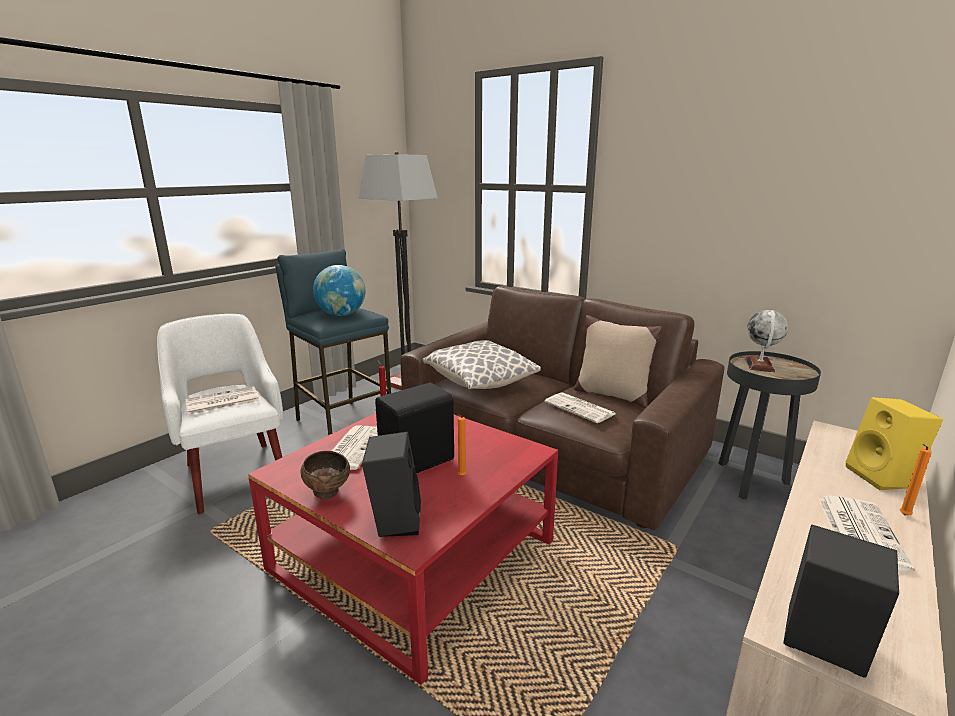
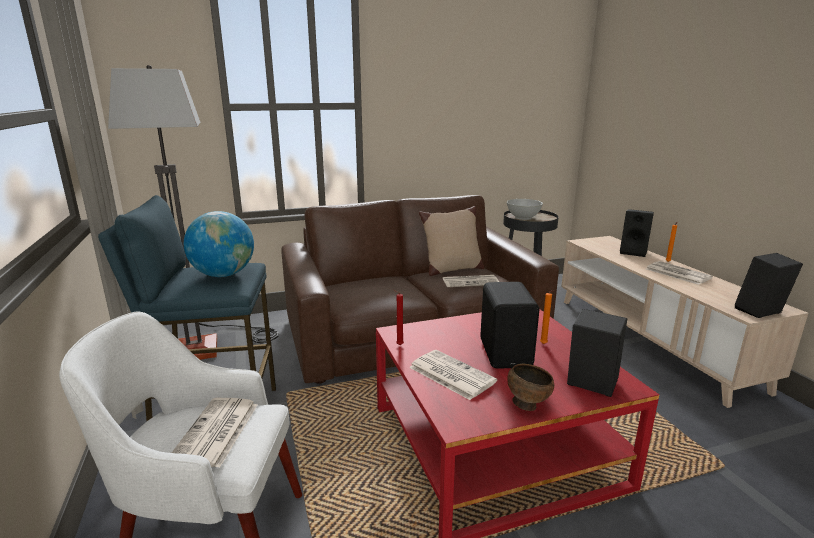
camera: 55 degrees left, 0 degrees up
pillow [423,340,541,389] -> none
globe [745,310,788,372] -> white bowl [507,199,543,220]
yellow speaker [846,397,943,490] -> black speaker [620,209,654,257]

